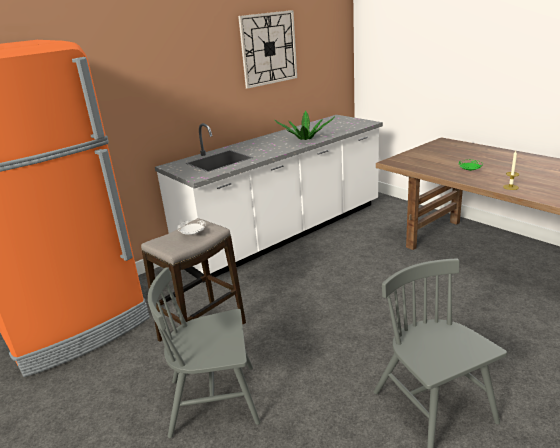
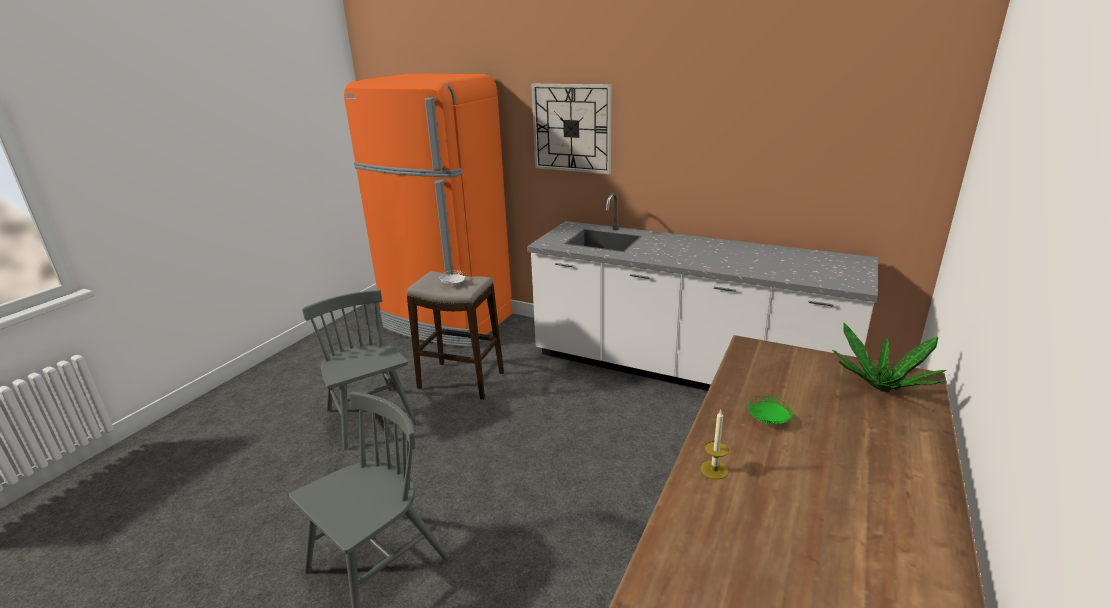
camera: 65 degrees right, 0 degrees up
wall clock [238,10,297,89] -> wall clock moved to [531,84,612,174]
potted plant [274,111,335,140] -> potted plant moved to [832,323,946,392]

